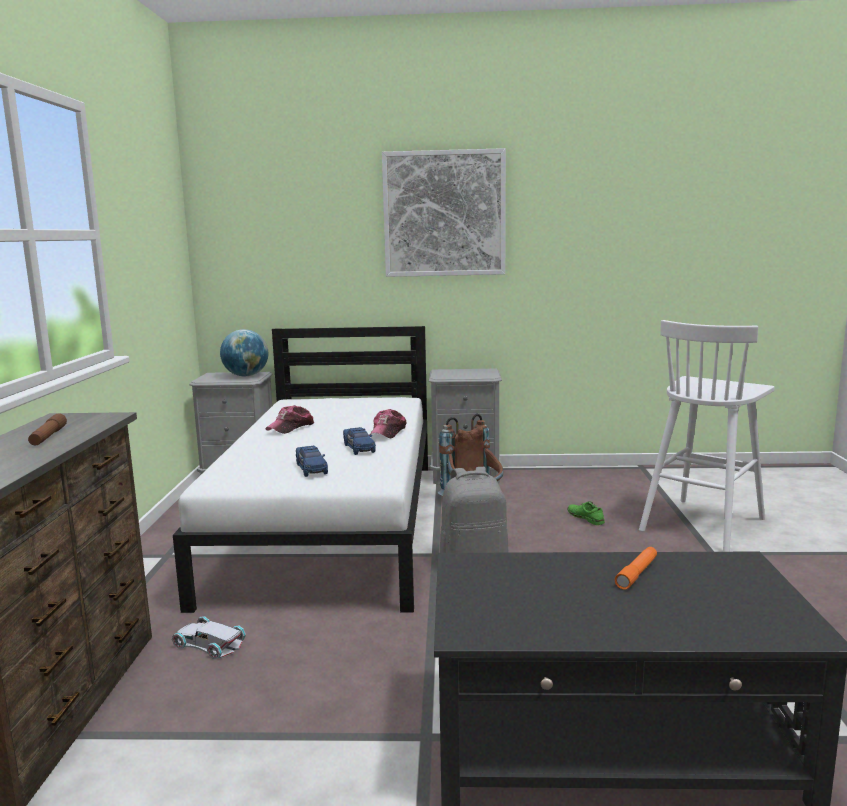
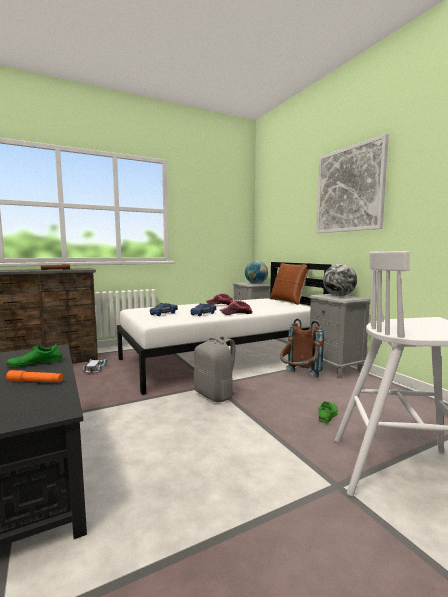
camera: 60 degrees right, 5 degrees down
none -> green shoe [6,344,63,367]
none -> brown pillow [270,263,311,305]
none -> globe [323,264,357,296]

